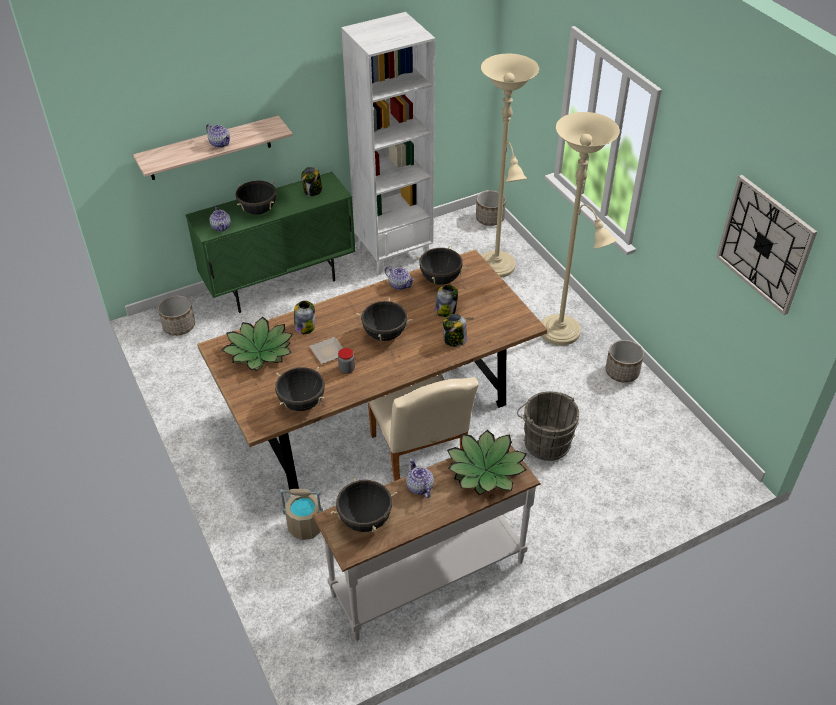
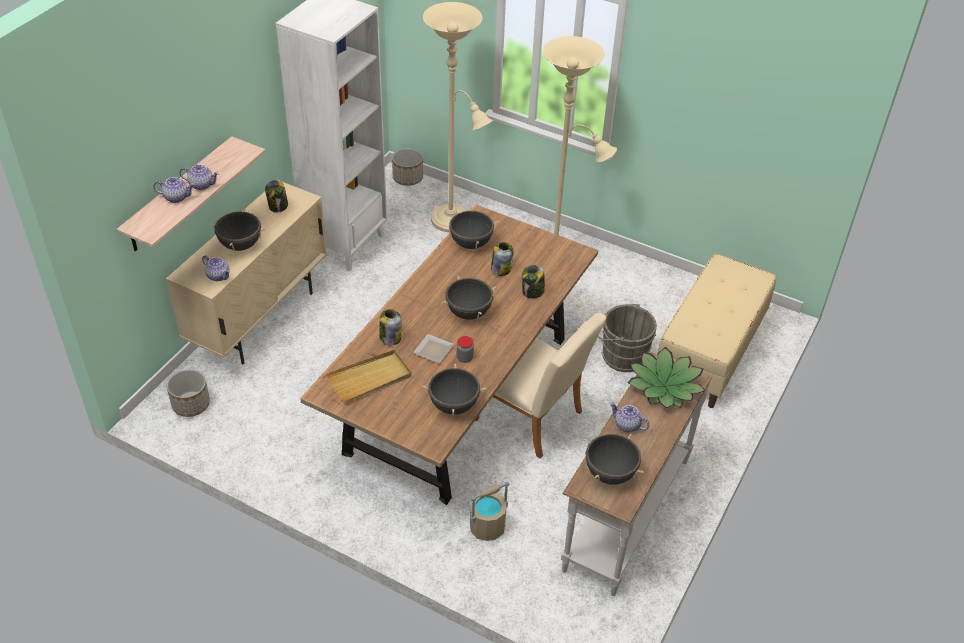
camera: 35 degrees left, 0 degrees up
green cabinet [186,172,356,313] -> beige cabinet [166,181,327,364]
potted plant [222,317,293,371] -> beige tray [326,350,411,403]
teapot [385,266,415,290] -> teapot moved to [153,177,195,203]
planter [606,340,644,383] -> none
wall clock [716,175,817,315] -> none
none -> beige bench [657,253,776,408]

